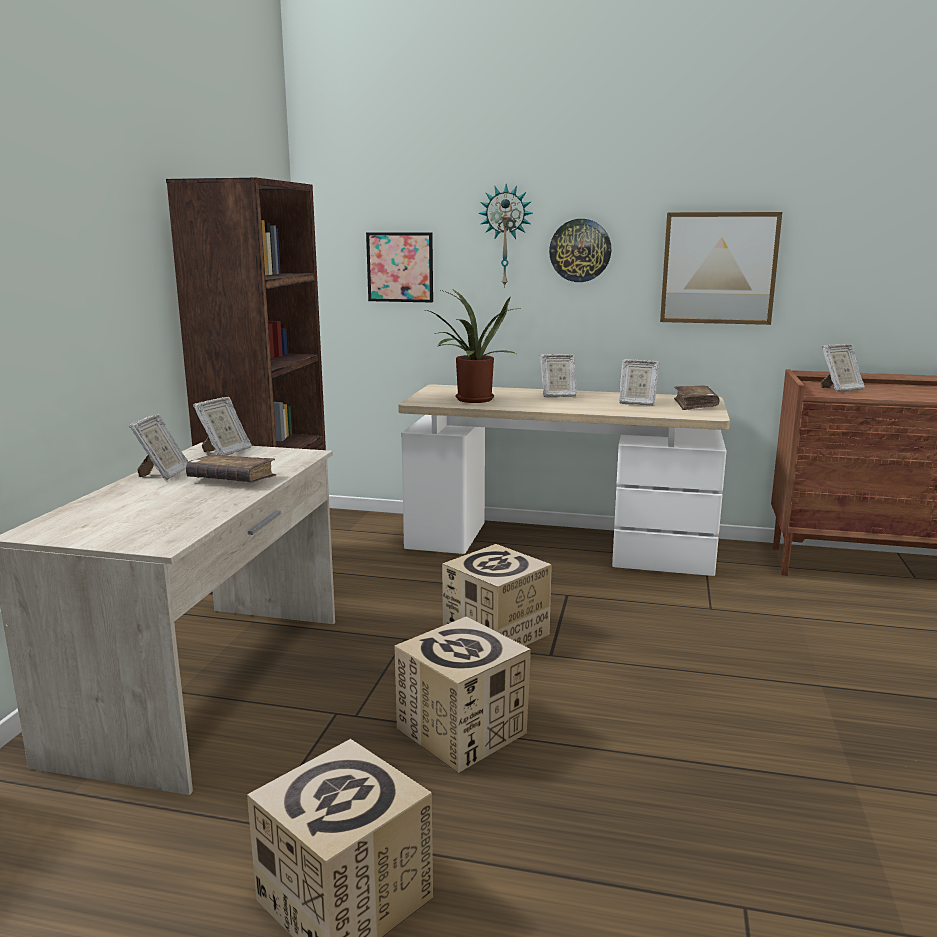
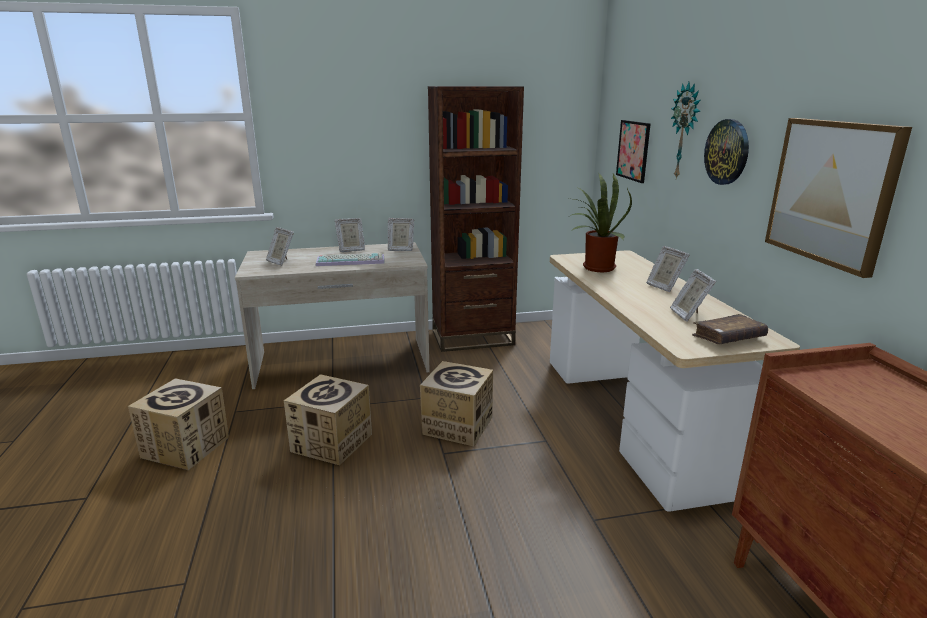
camera: 65 degrees right, 5 degrees up
brown book [186,454,276,482] -> keyboard [316,253,385,266]
picture frame [821,344,865,392] -> picture frame moved to [266,227,294,266]

